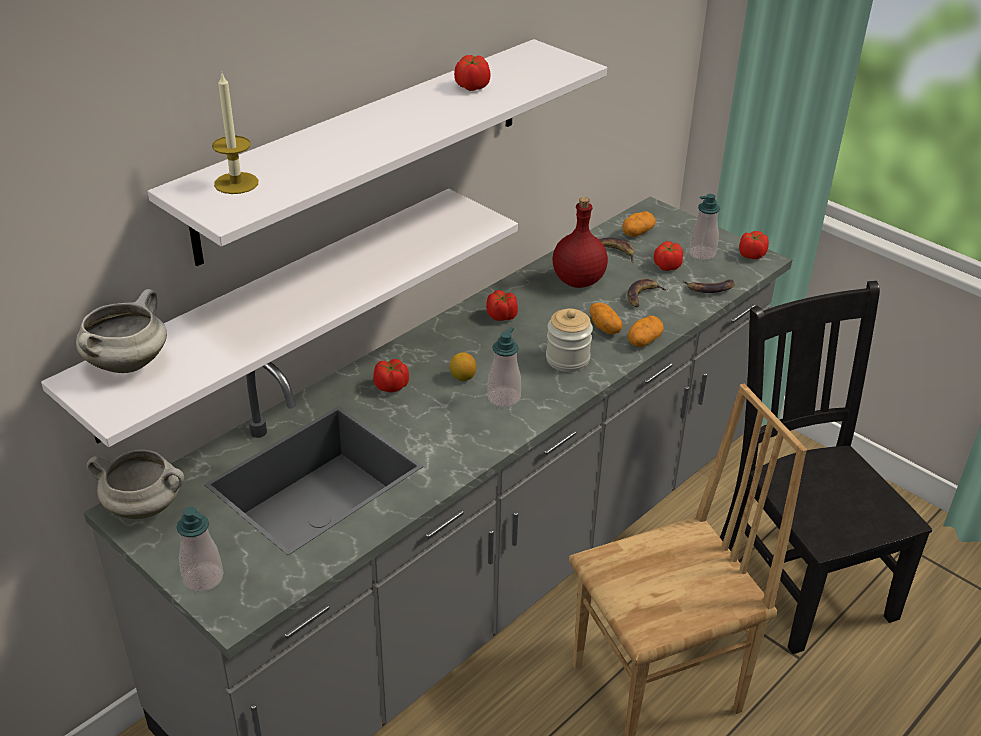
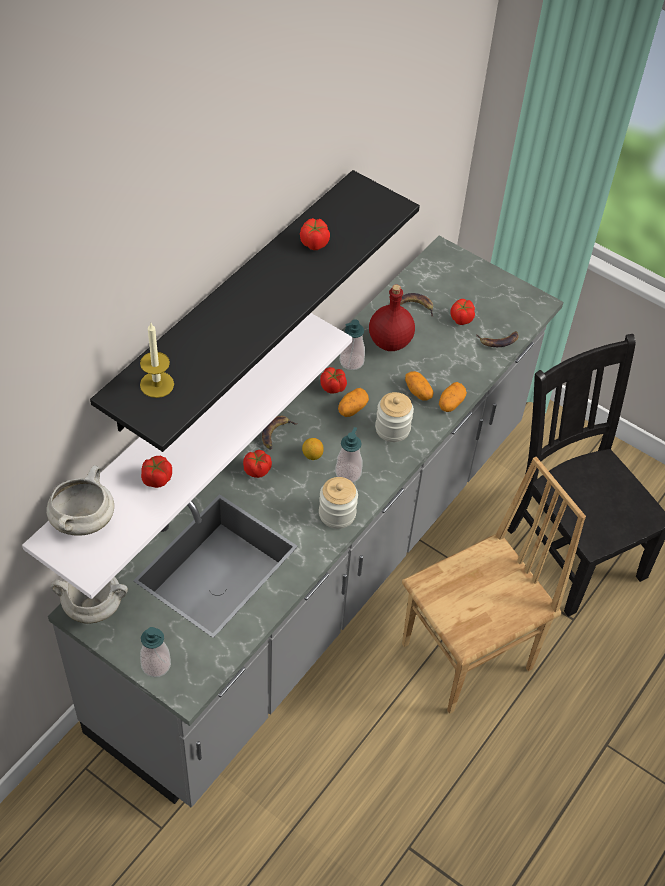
camera: 10 degrees left, 15 degrees up
white shelf [148,39,607,266] -> black shelf [90,170,420,452]
potato [622,211,656,237] -> potato moved to [338,388,369,417]
banana [627,279,668,308] -> banana moved to [262,416,298,449]
soap dispenser [688,194,720,260] -> soap dispenser moved to [340,319,365,370]
tomato [739,231,769,259] -> tomato moved to [141,456,172,488]
none -> jar [319,477,358,529]

